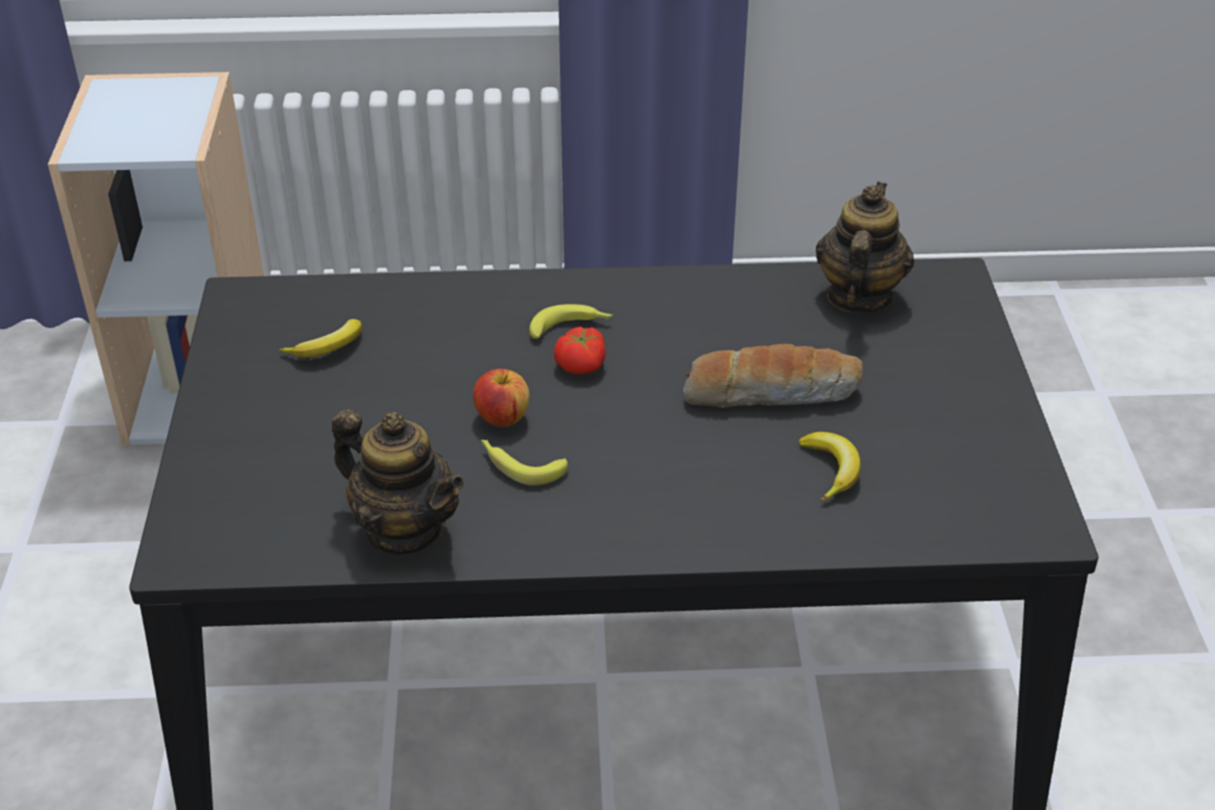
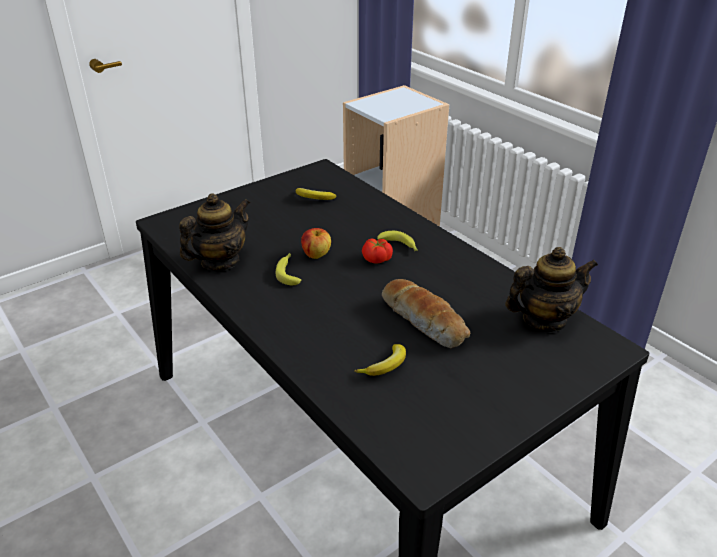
camera: 55 degrees right, 5 degrees down
teapot [332,409,464,555] -> teapot turned 135 degrees counterclockwise [179,193,250,271]

